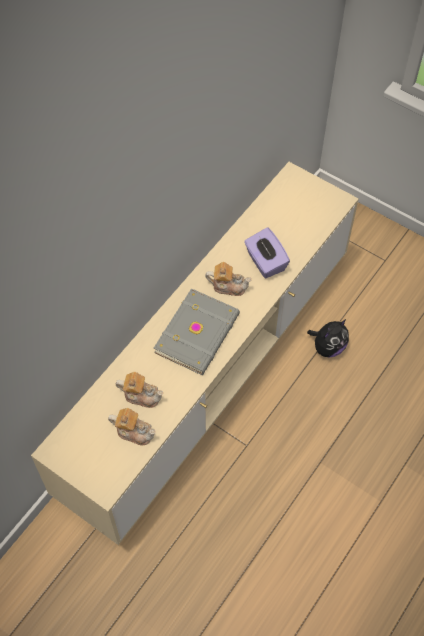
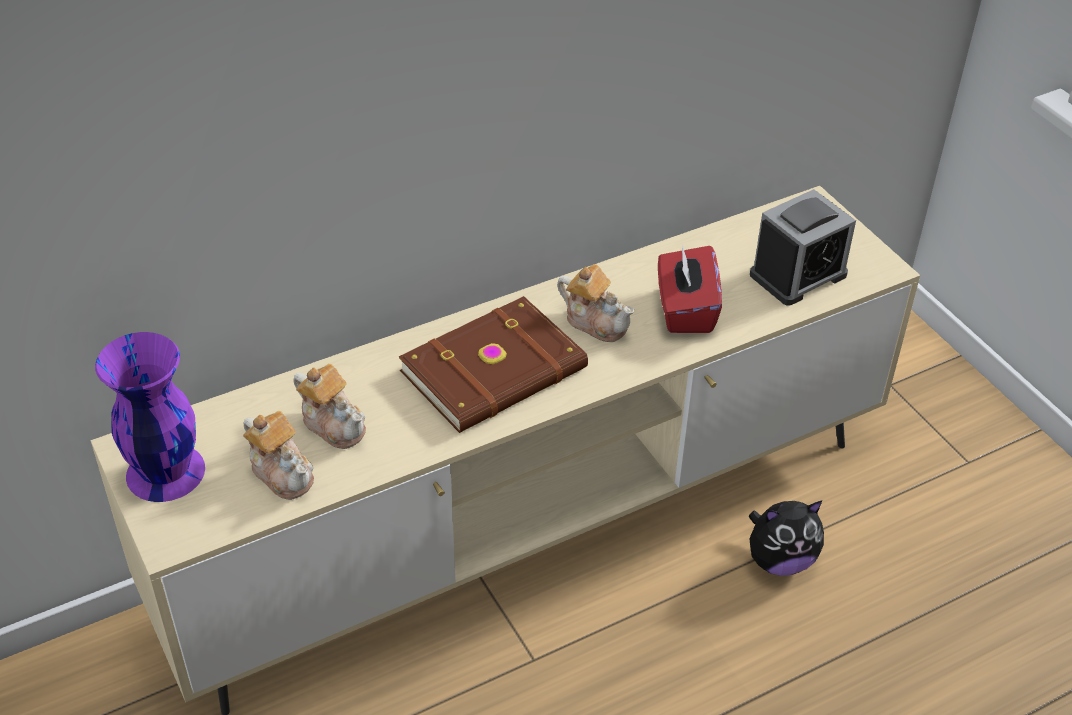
camera: 25 degrees right, 15 degrees down
grey book [154,288,240,375] -> brown book [399,296,588,433]
purple tissue box [244,227,290,278] -> red tissue box [658,245,722,333]
none -> purple vase [95,332,205,502]
none -> alarm clock [750,189,856,306]

